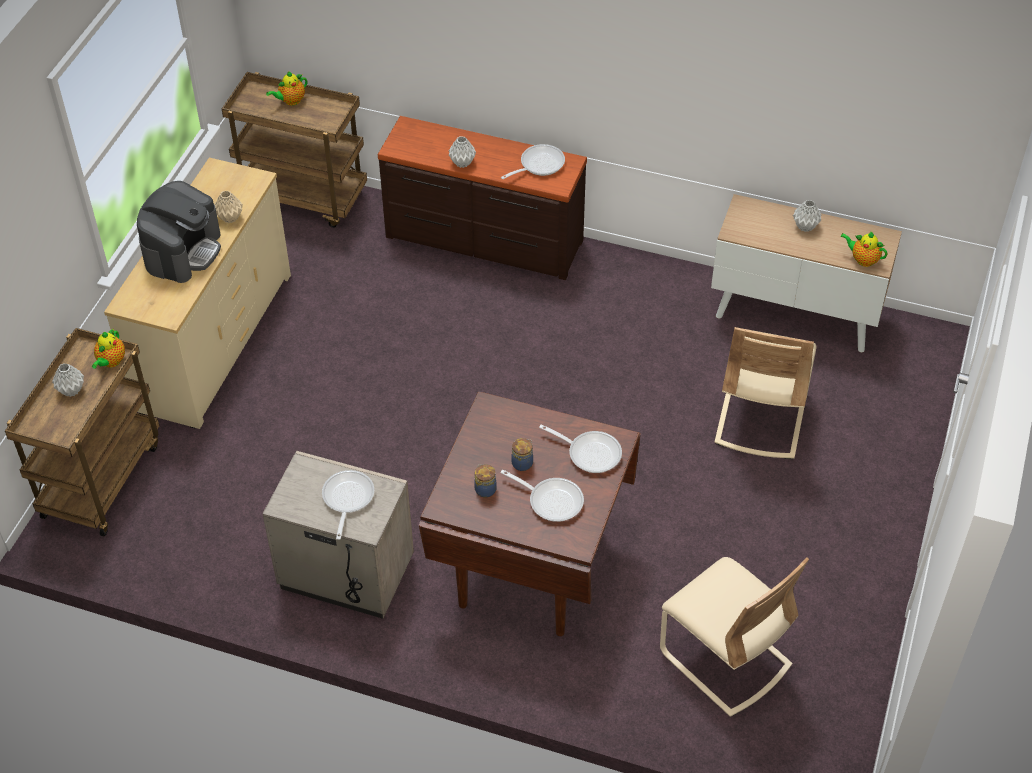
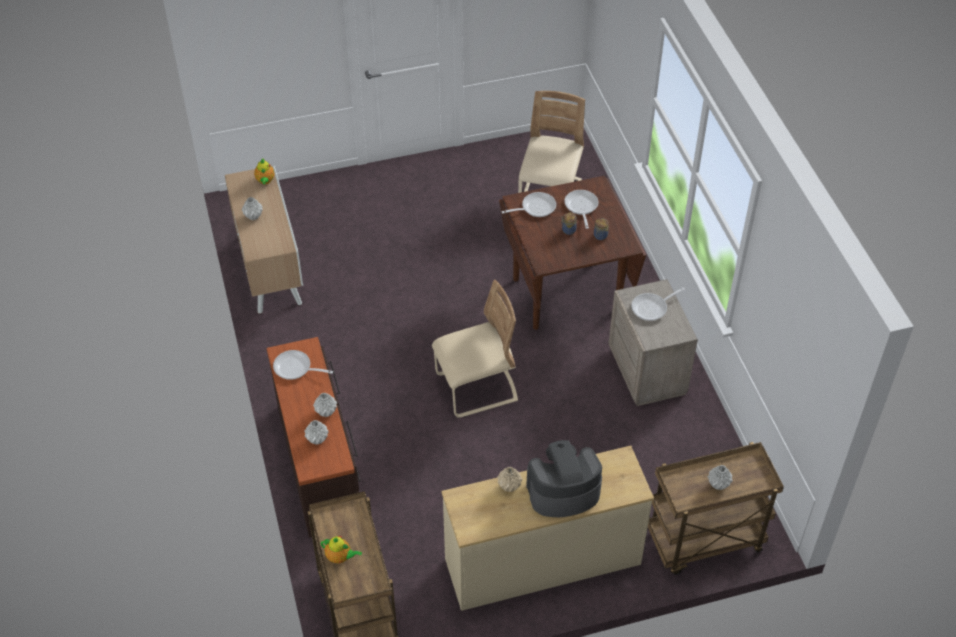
camera: 125 degrees left, 0 degrees up
teapot [92,329,125,369] -> none
frying pan [539,425,622,473] -> frying pan turned 75 degrees clockwise [502,192,556,217]
beige chair [714,327,817,459] -> beige chair moved to [432,280,518,418]
none -> grey vase [304,420,329,445]

